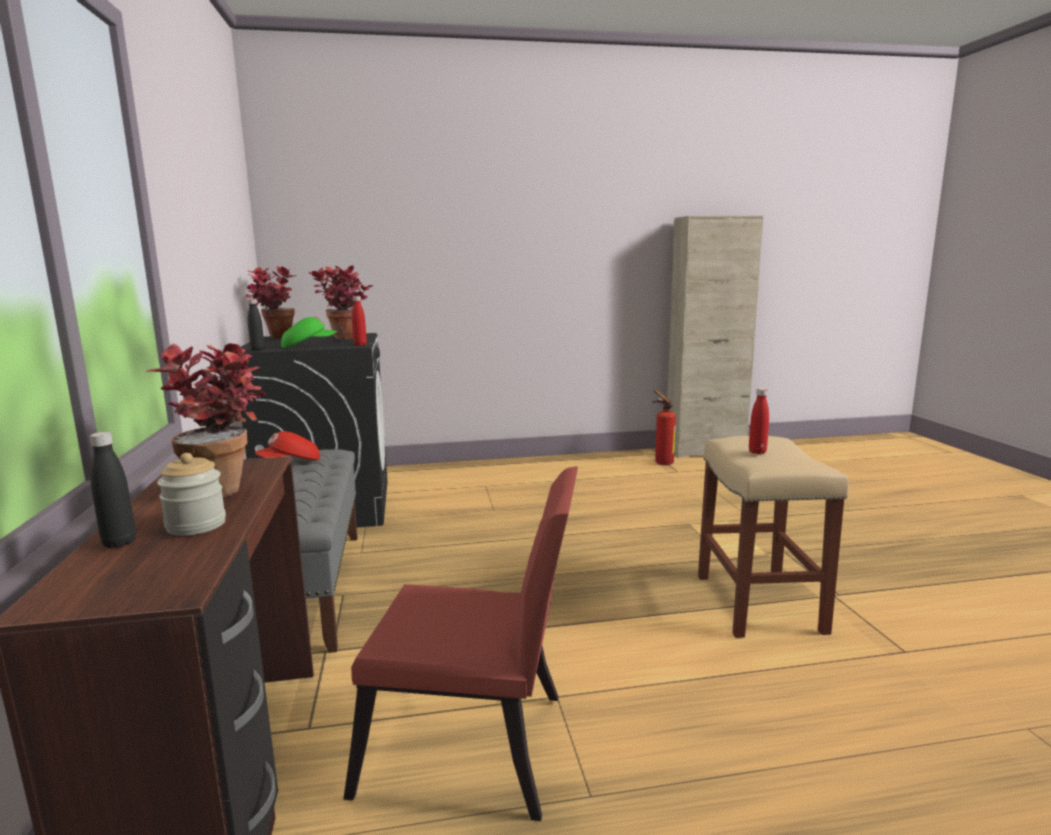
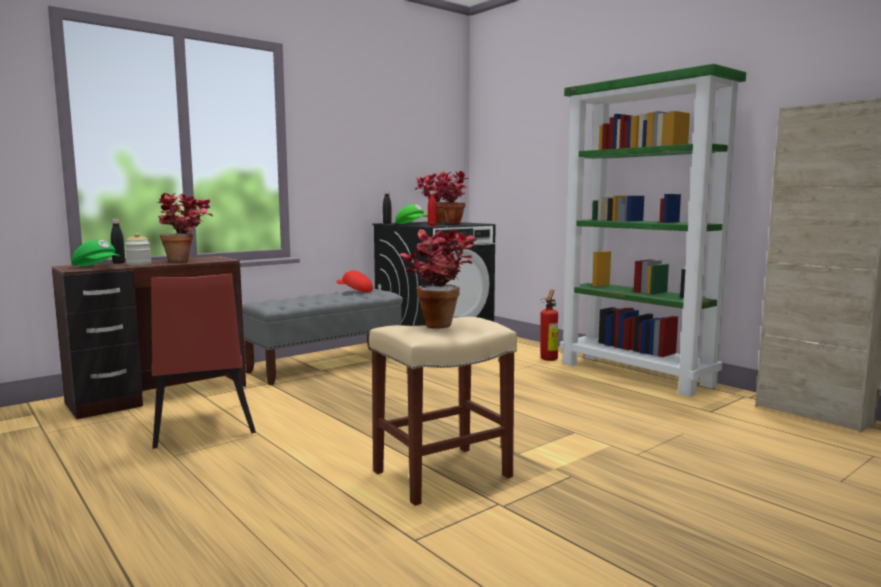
camera: 60 degrees right, 5 degrees down
fire extinguisher [652,390,676,465] -> fire extinguisher moved to [540,290,558,361]
red bottle [749,388,769,454] -> potted plant [400,229,478,329]
none -> green cap [72,240,120,266]
none -> green bookcase [560,64,746,397]

